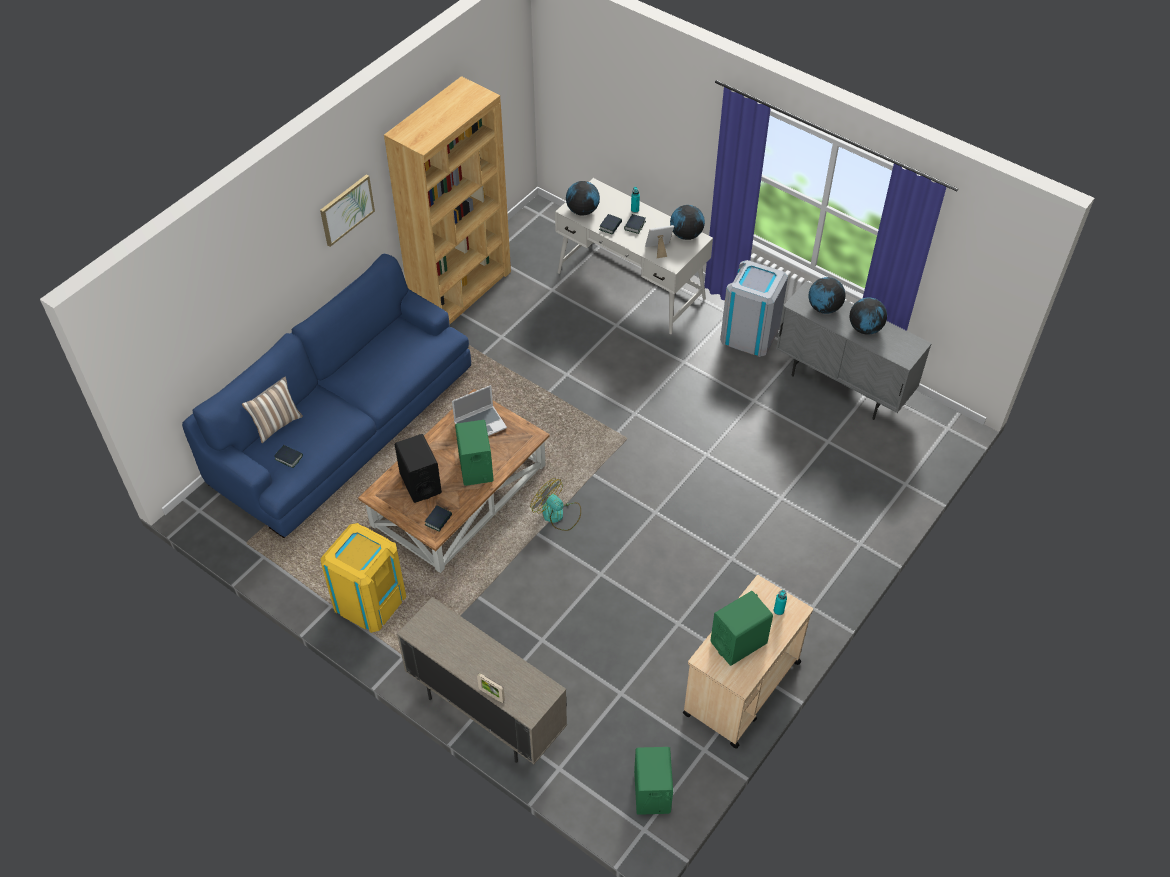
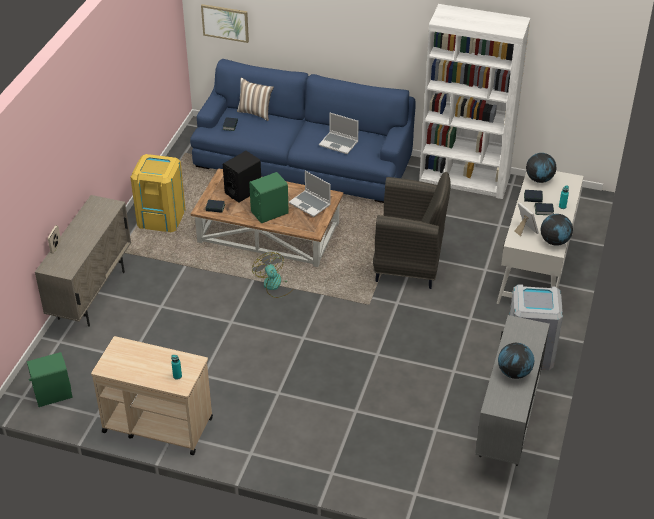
camera: 70 degrees right, 10 degrees down
picture [320,174,375,247] -> picture moved to [201,4,249,43]
brown bookcase [384,76,511,324] -> white bookcase [419,4,530,199]
fan [530,478,581,531] -> fan turned 45 degrees counterclockwise [252,252,293,298]
green speaker [710,591,773,666] -> none
globe [809,277,845,314] -> none
none -> laptop [319,113,359,154]
none -> grey armchair [373,172,451,289]

